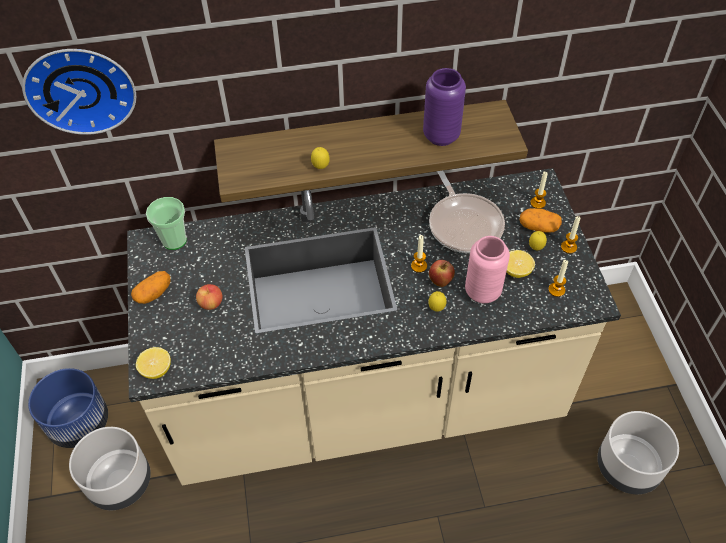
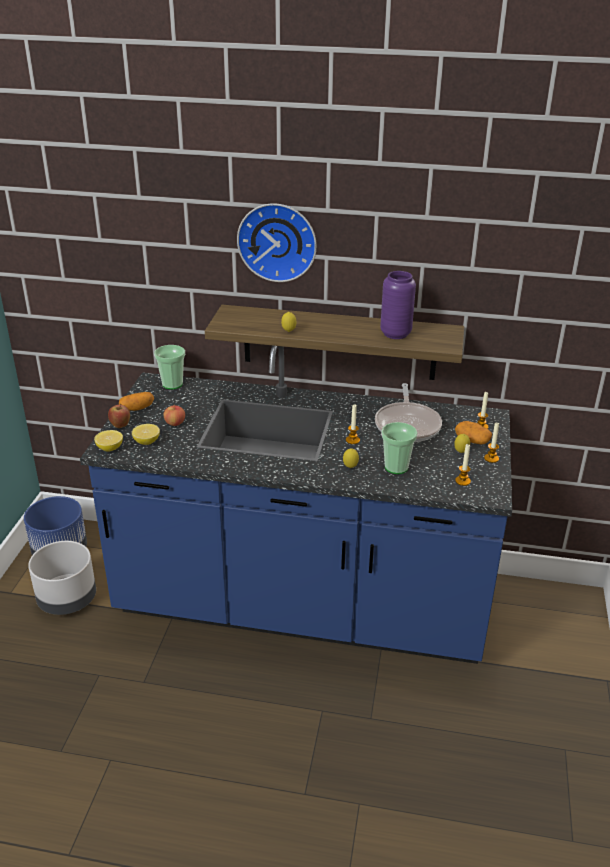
camera: 20 degrees right, 20 degrees down
wall clock [22,49,136,135] -> wall clock moved to [237,203,317,282]
beige counter [127,168,621,485] -> blue counter [80,346,512,664]
apple [429,260,455,287] -> apple moved to [108,404,130,428]
pink vase [465,236,510,303] -> cup [381,422,418,474]
lemon [507,250,535,278] -> lemon moved to [132,424,160,445]
grey planter [598,411,679,494] -> none

